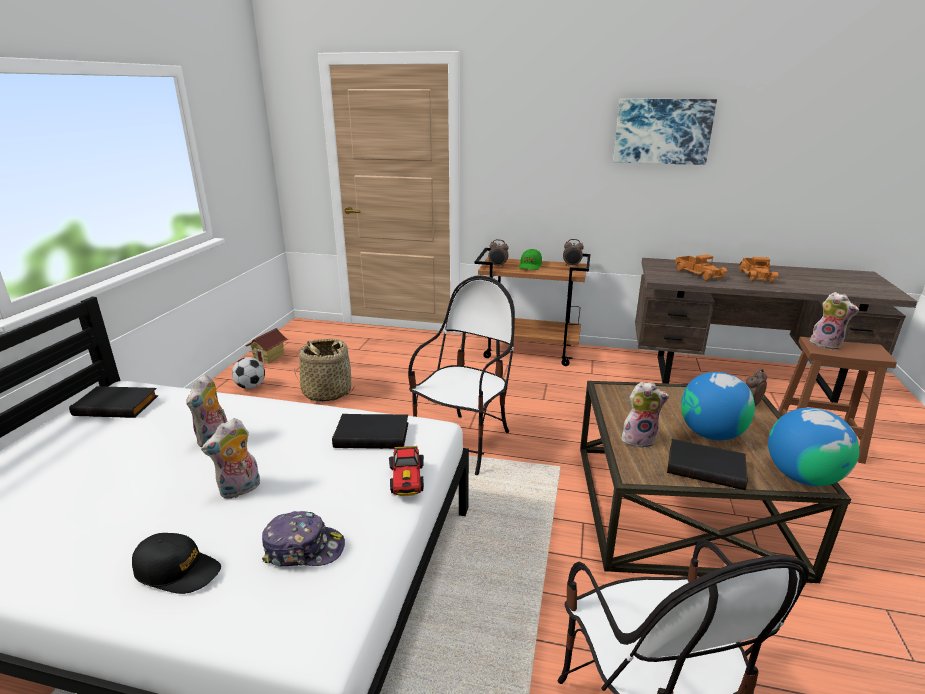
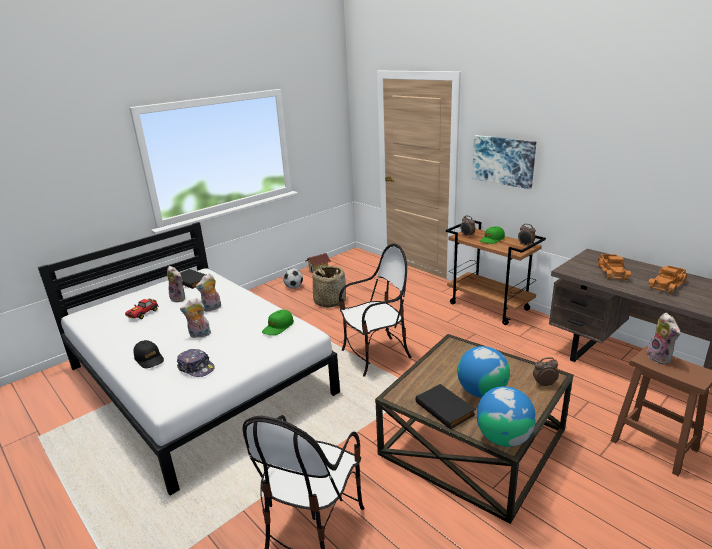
camera: 35 degrees right, 0 degrees up
black book [332,414,409,449] -> green cap [262,310,294,335]
toy car [389,446,424,496] -> toy car moved to [125,299,159,319]
picture [613,99,717,165] -> picture moved to [472,135,536,189]
plush toy [621,382,669,448] -> plush toy moved to [167,266,185,302]

